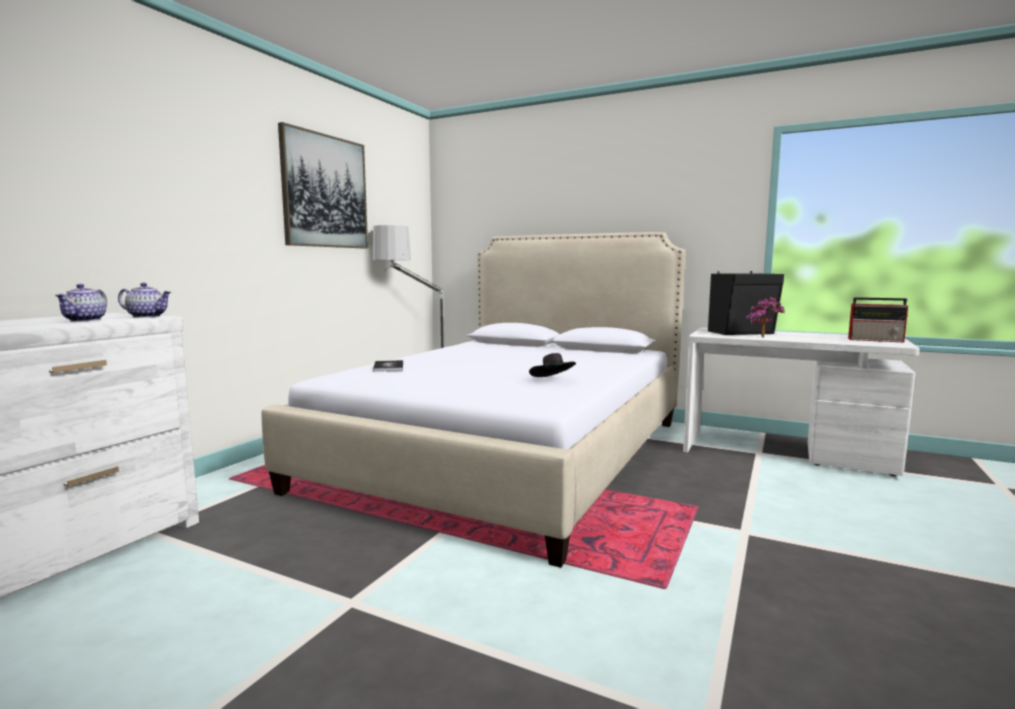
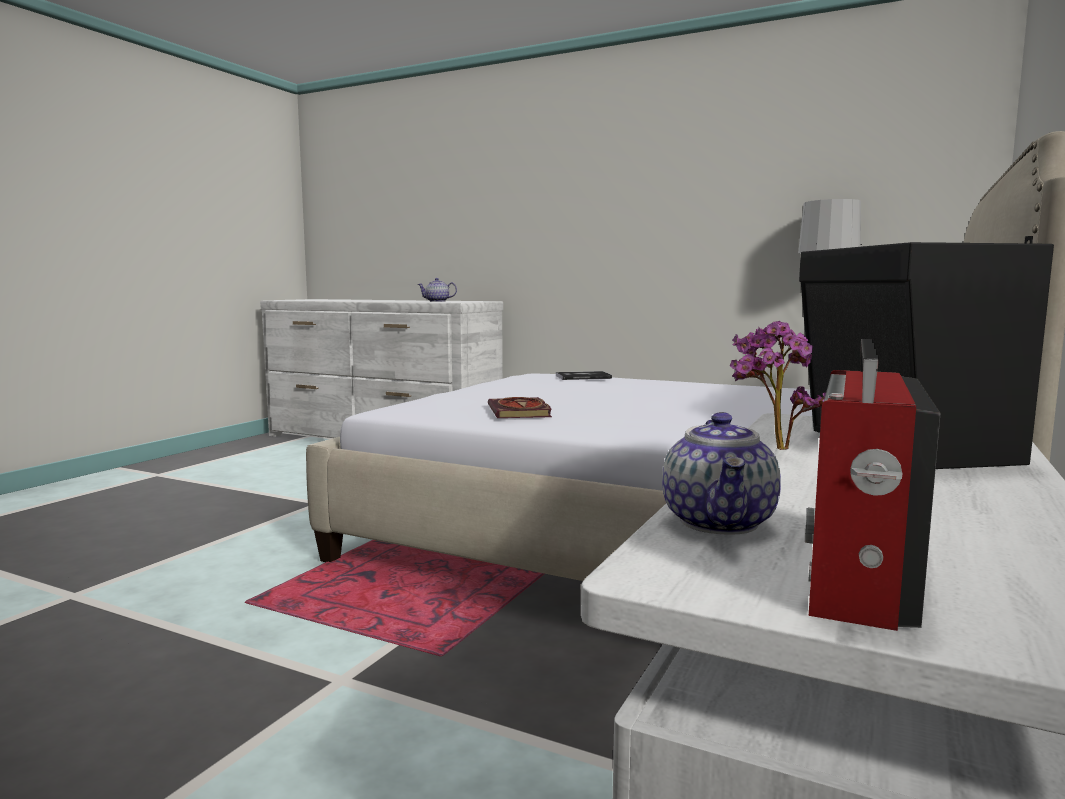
camera: 90 degrees right, 0 degrees up
teapot [118,283,171,318] -> teapot moved to [662,412,781,534]
picture [278,122,368,248] -> none
black hat [529,353,576,377] -> book [488,397,552,418]

